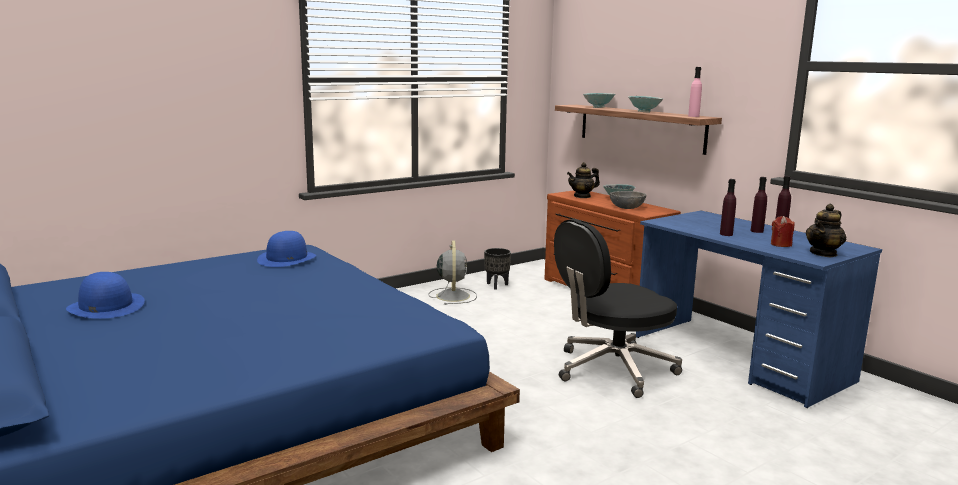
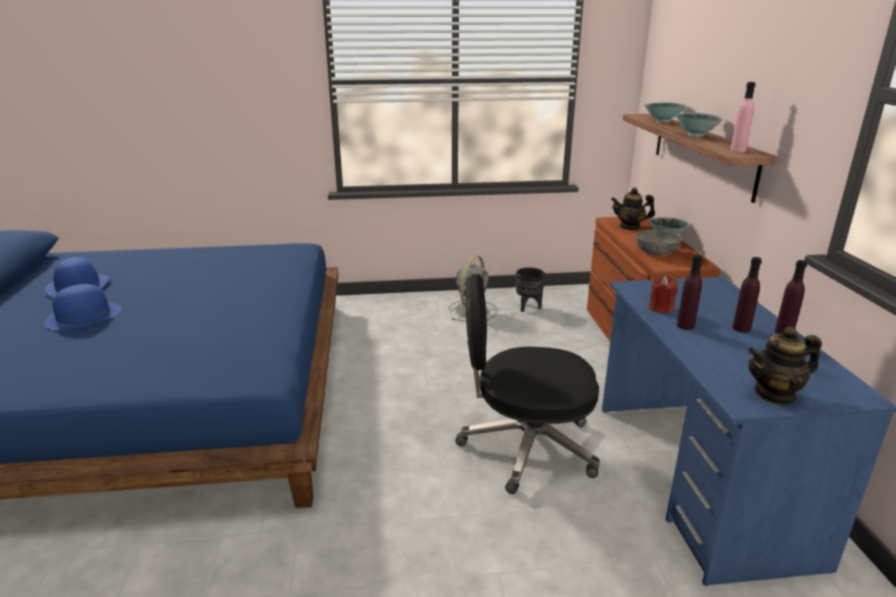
camera: 30 degrees right, 10 degrees up
blue hat [257,231,316,267] -> blue hat moved to [44,284,122,330]
red candle [771,216,795,247] -> red candle moved to [649,275,678,314]

